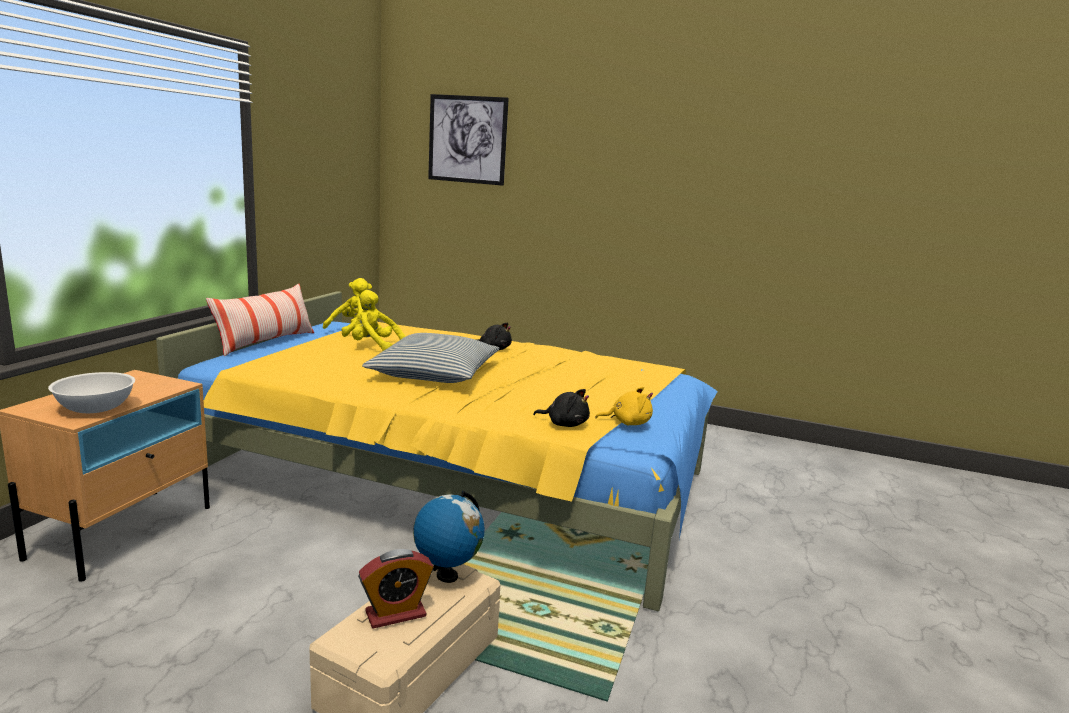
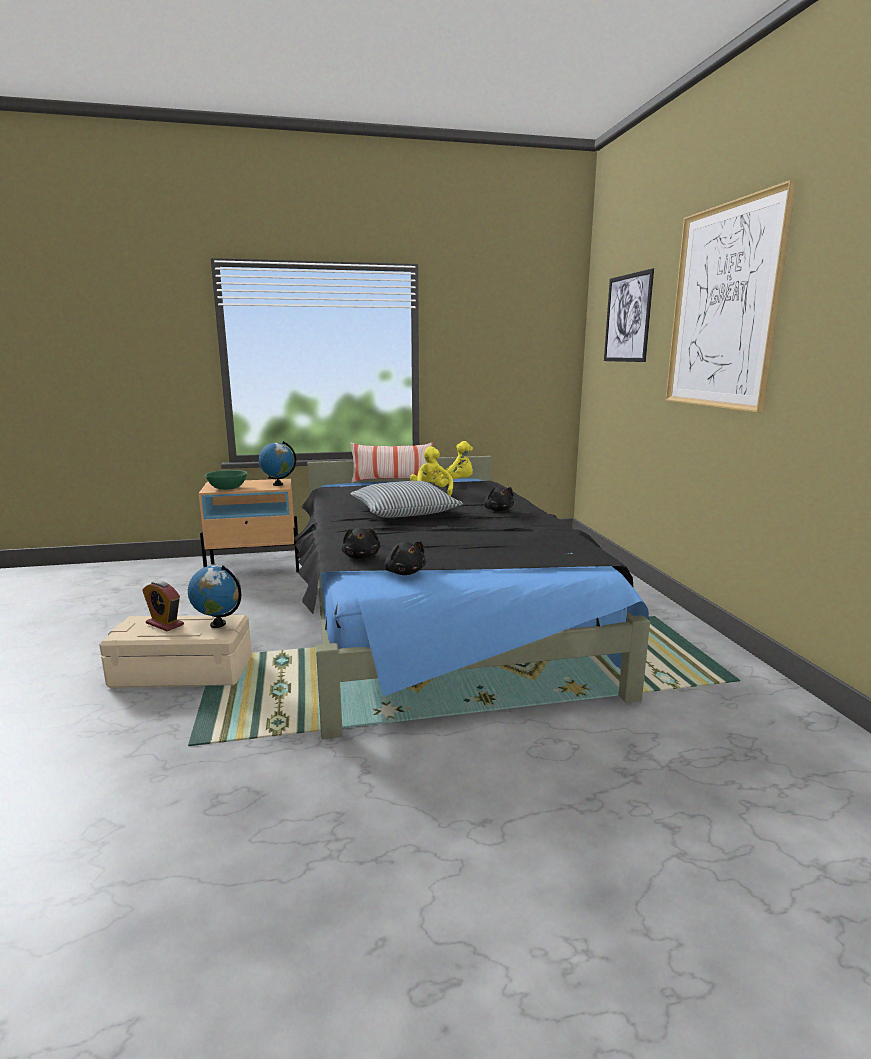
camera: 60 degrees right, 0 degrees up
white bowl [48,372,135,413] -> green bowl [205,470,248,490]
yellow bed [156,291,718,611] -> black bed [294,456,650,739]
yellow plush toy [595,387,653,425] -> black plush toy [384,541,426,575]
none -> globe [259,441,296,486]
none -> picture [665,180,796,413]

